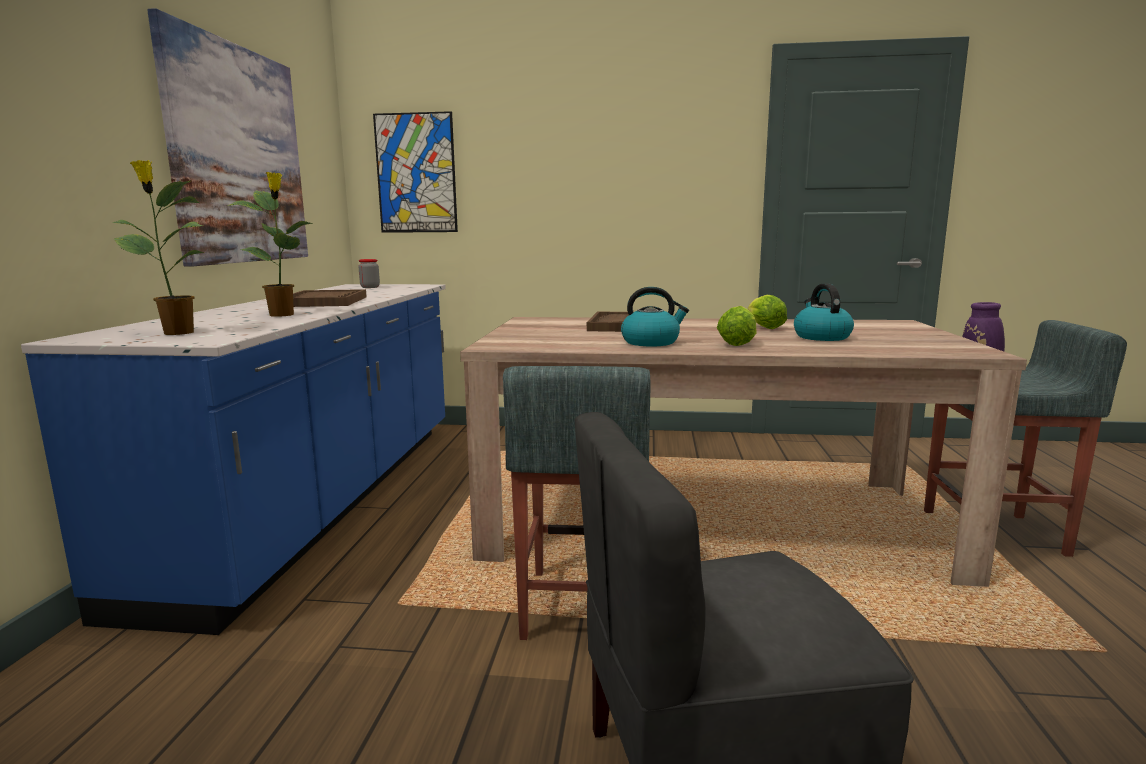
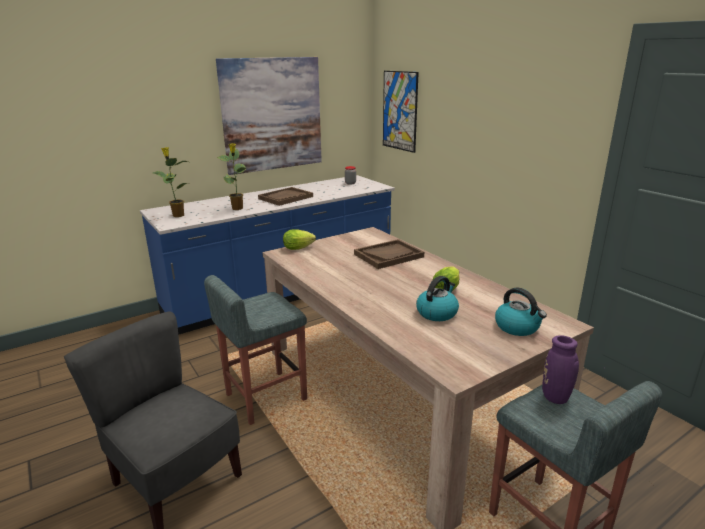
camera: 50 degrees right, 10 degrees up
kettle [621,287,689,346] -> kettle moved to [495,287,547,336]
lettuce [717,306,756,346] -> lettuce moved to [283,229,316,250]

